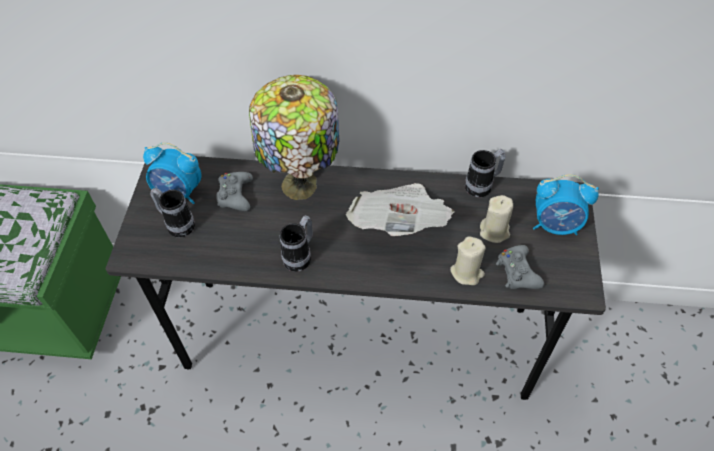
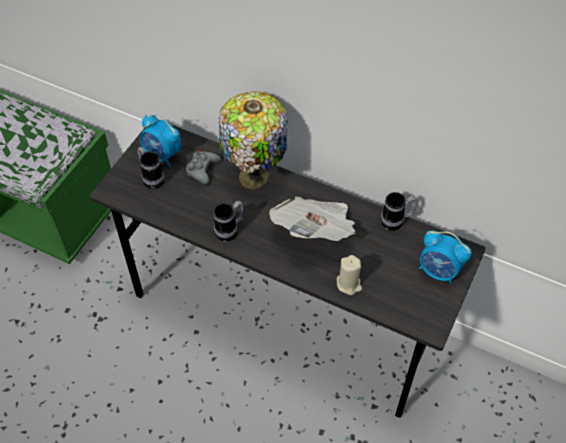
camera: 20 degrees right, 0 degrees up
beige candle [480,195,513,243] -> none
grey game controller [496,245,544,289] -> none

